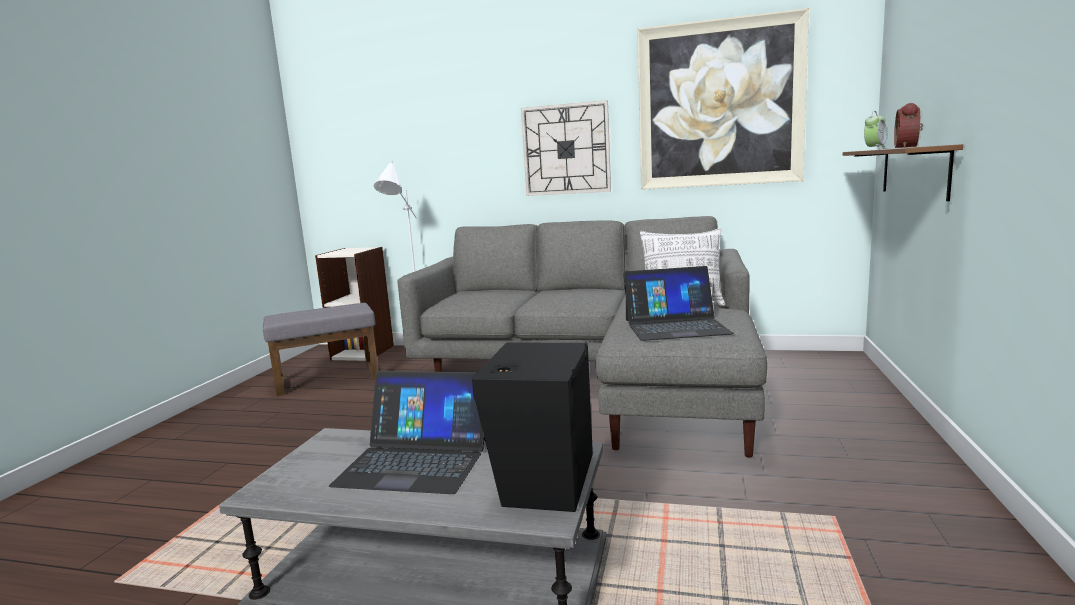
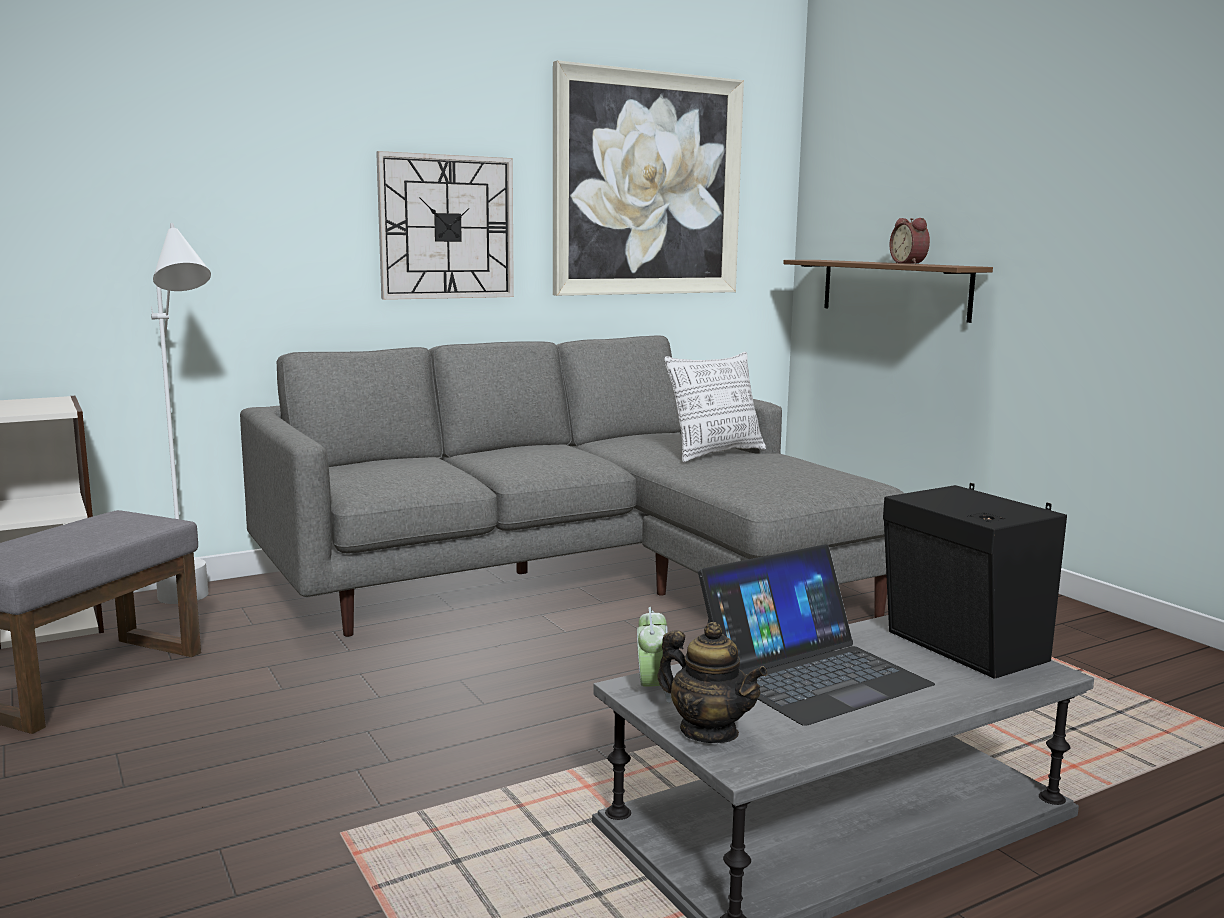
camera: 45 degrees left, 0 degrees up
laptop [623,266,734,341] -> none
alarm clock [864,111,887,149] -> alarm clock moved to [637,607,671,703]
none -> teapot [658,622,767,743]

